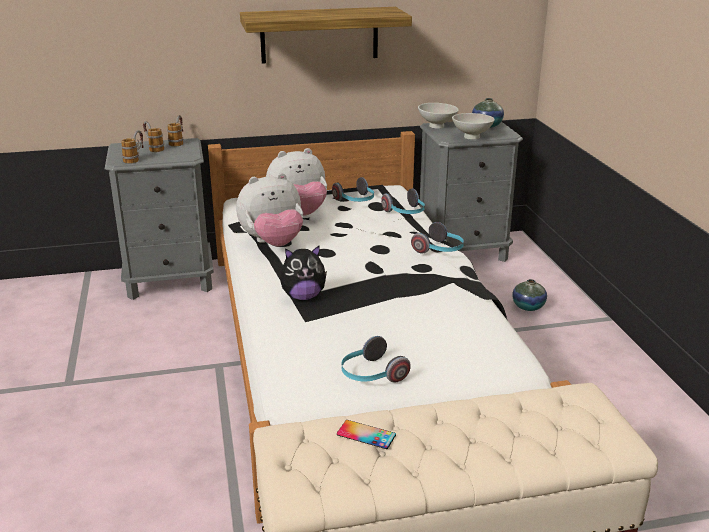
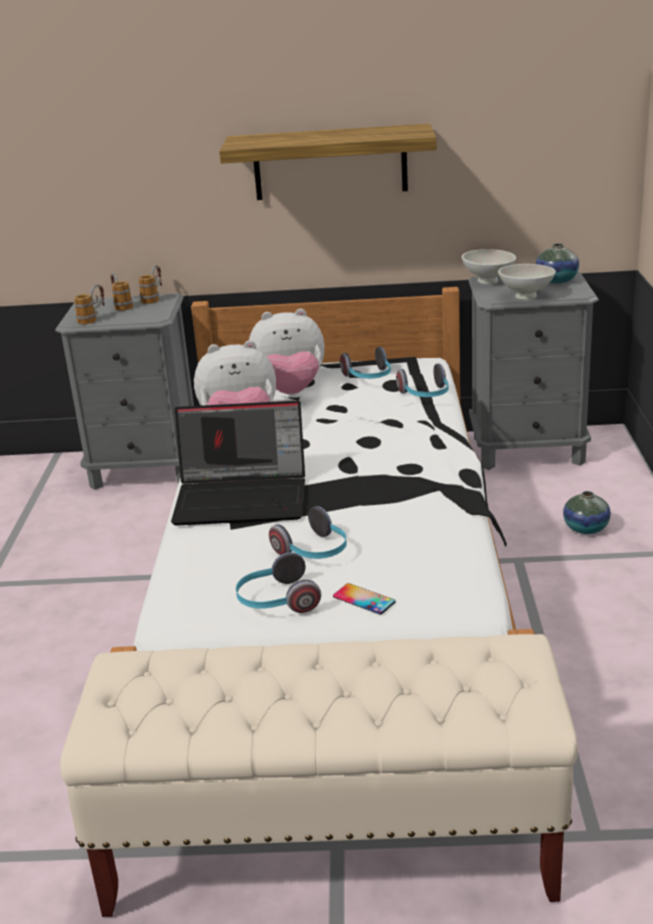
camera: 15 degrees right, 0 degrees up
plush toy [280,245,327,301] -> laptop [171,401,305,526]
phone [337,420,396,449] -> phone moved to [333,583,396,615]
headphones [411,222,464,254] -> headphones moved to [269,506,347,559]

